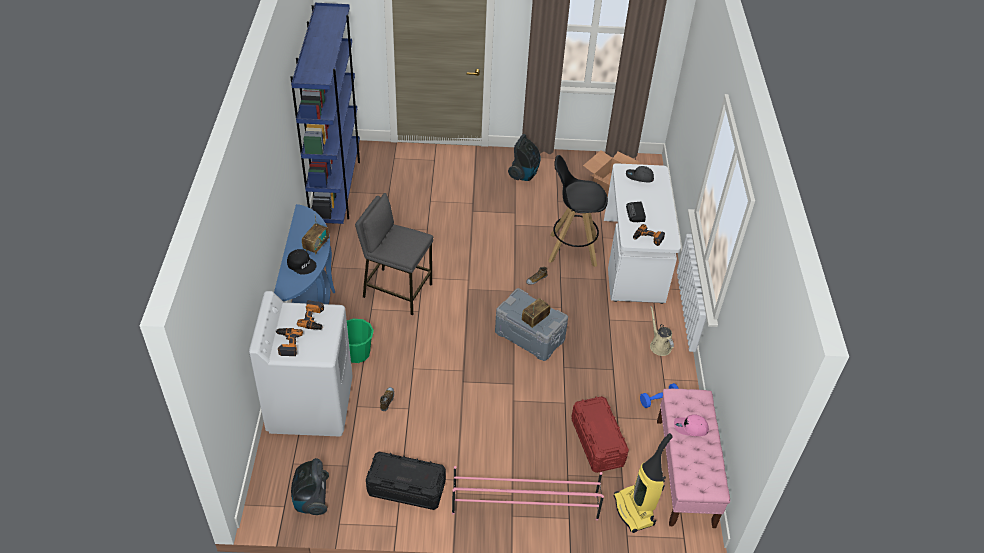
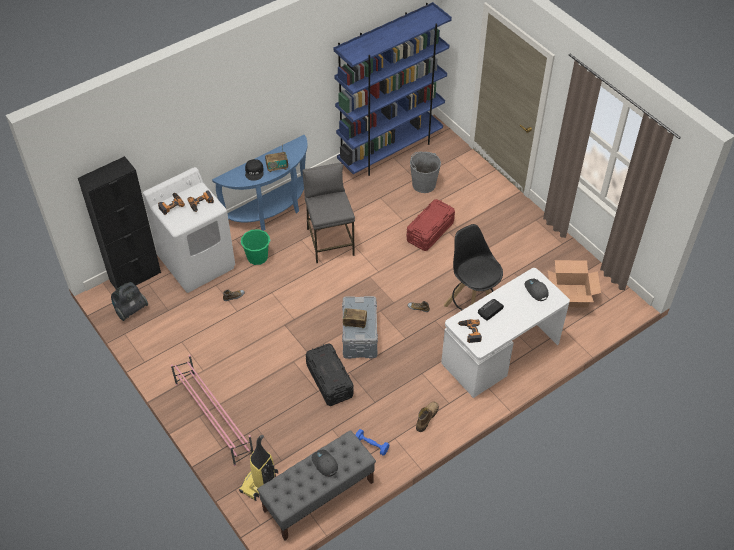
camera: 55 degrees right, 5 degrees up
black storage box [366,452,446,510] -> black storage box moved to [306,343,354,406]
vacuum cleaner [508,134,541,181] -> none
red storage box [571,396,629,473] -> red storage box moved to [407,199,455,251]
beige watering can [650,306,674,356] -> boot [416,402,439,432]
pink bench [657,389,730,528] -> grey bench [257,430,376,541]
pink cap [674,414,709,436] -> grey cap [312,450,338,477]
none -> black cabinet [78,156,161,289]
none -> grey bucket [410,152,441,193]

